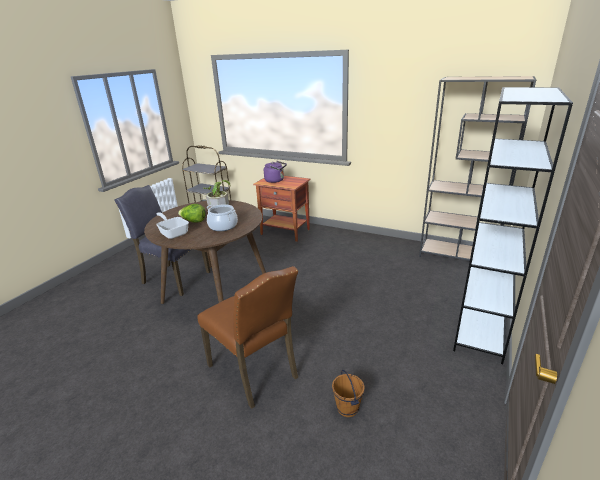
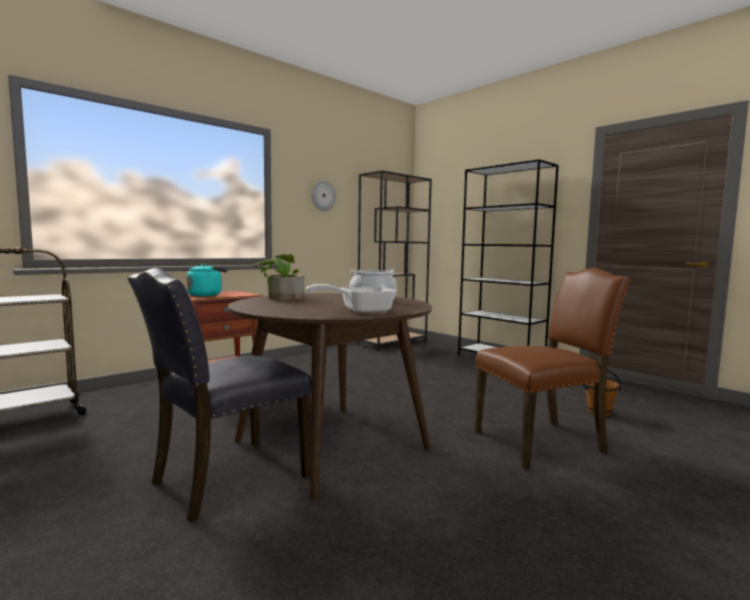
camera: 70 degrees left, 20 degrees down
lettuce [178,204,206,223] -> none
purple kettle [264,161,287,183] -> turquoise kettle [186,264,228,296]
none -> wall clock [311,180,336,211]

